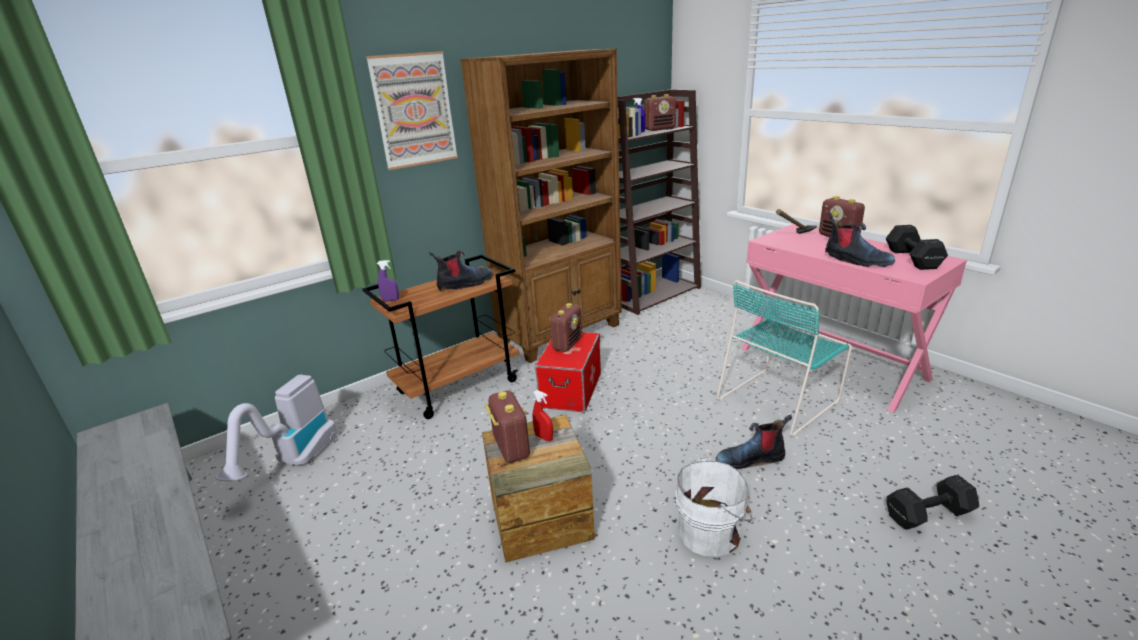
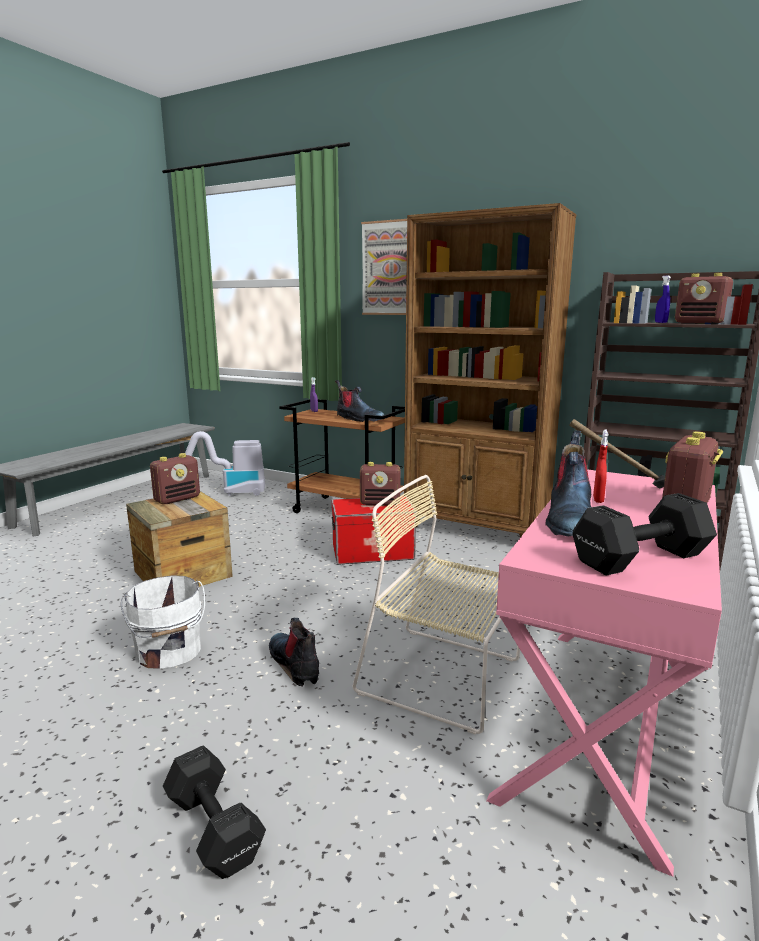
camera: 65 degrees right, 10 degrees down
red spray bottle [533,390,553,441] -> red spray bottle moved to [593,430,608,503]
turquoise chair [717,280,852,437] -> beige chair [353,475,520,735]

